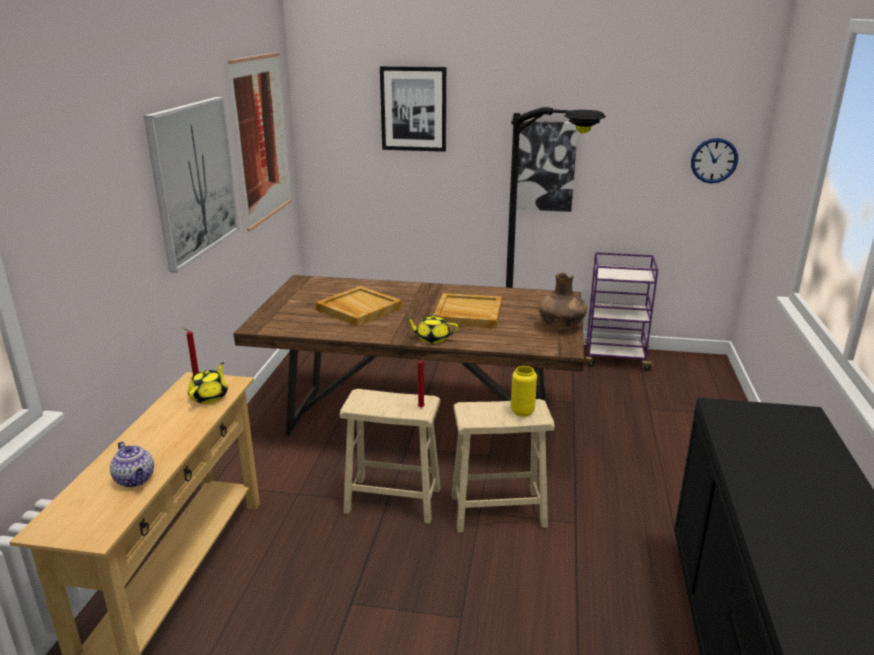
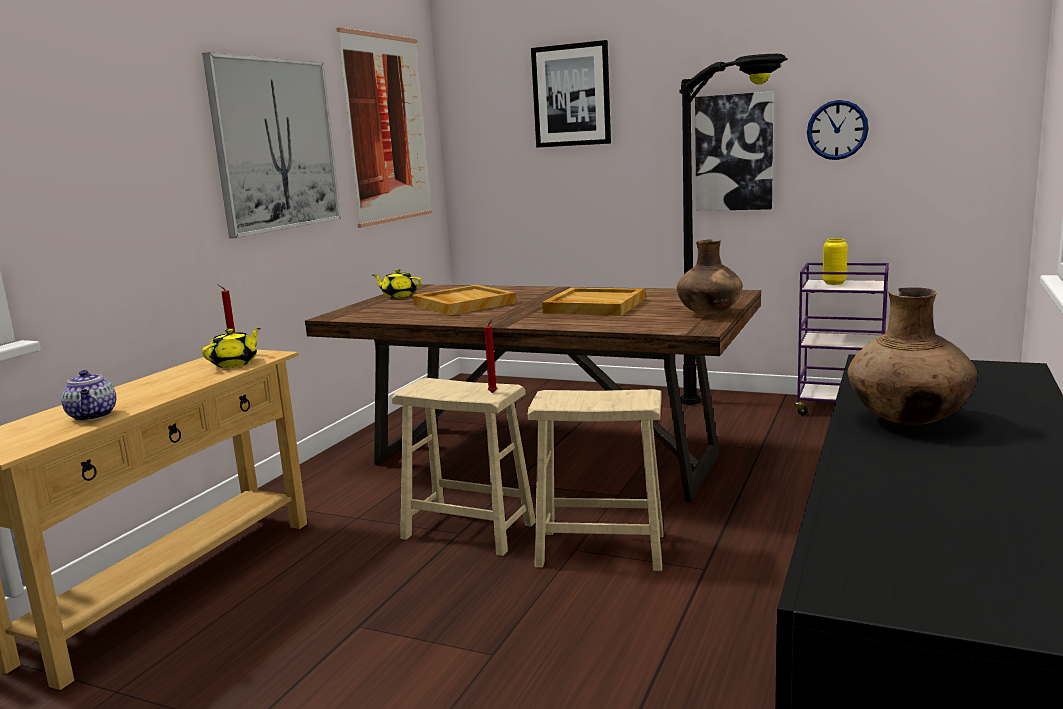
camera: 15 degrees right, 10 degrees down
yellow teapot [406,315,458,344] -> yellow teapot moved to [373,269,422,298]
yellow vase [511,366,537,417] -> yellow vase moved to [823,238,848,285]
wall clock [691,138,738,183] -> wall clock moved to [807,100,869,160]
none -> brown vase [848,287,977,425]

